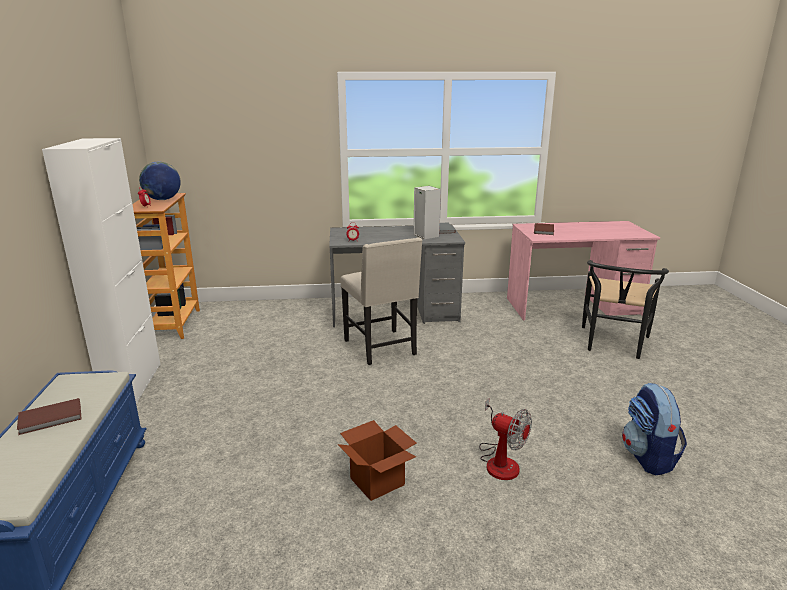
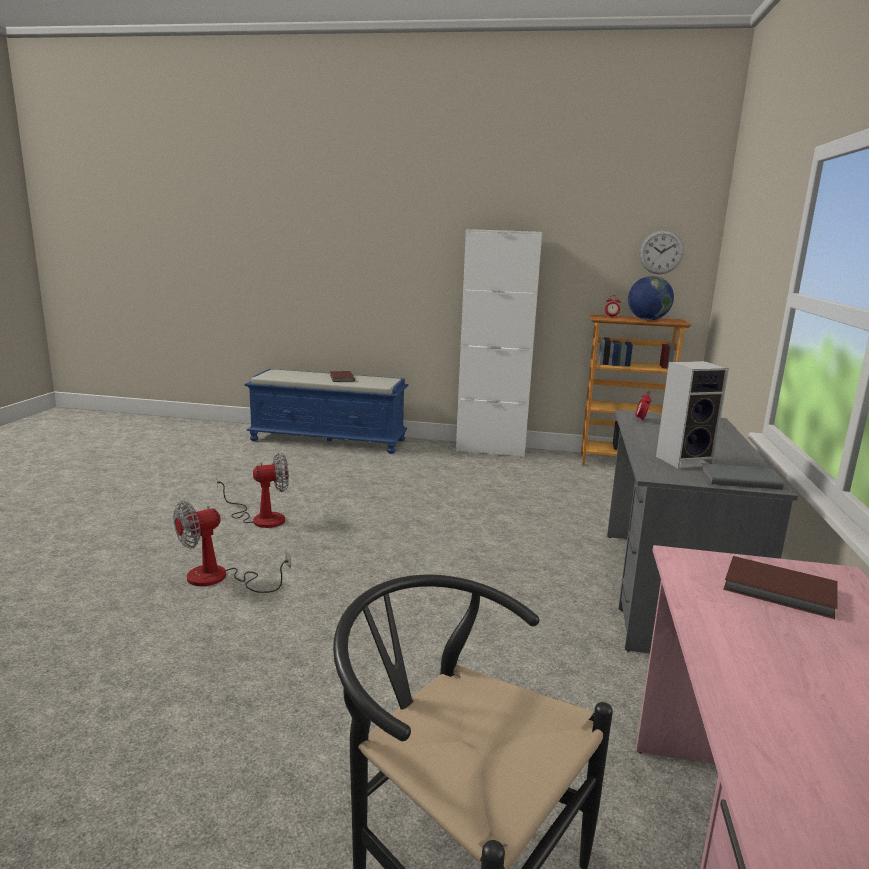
camera: 105 degrees right, 5 degrees down
cardboard box [338,420,416,501] -> fan [217,453,289,528]
beige chair [341,238,422,365] -> none
backpack [622,383,687,476] -> none
none -> wall clock [639,230,684,274]

